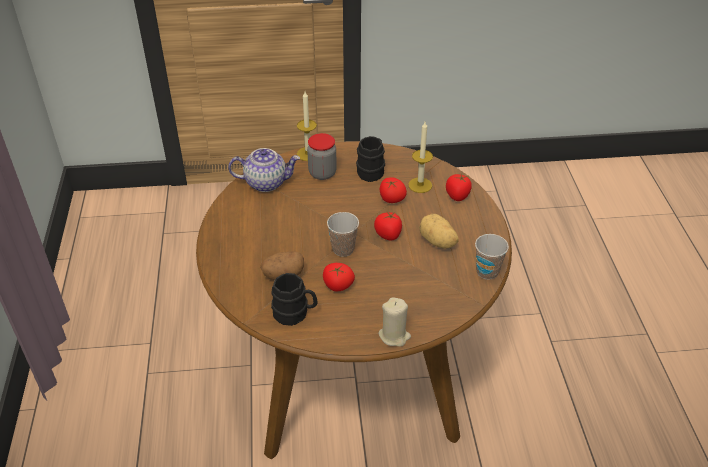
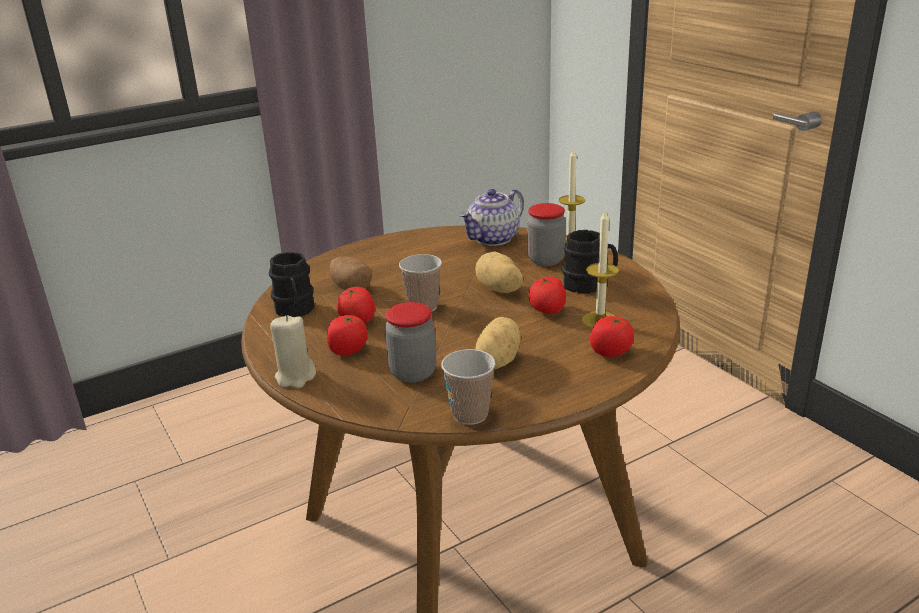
camera: 65 degrees right, 15 degrees down
teapot [228,148,300,192] -> teapot turned 75 degrees clockwise [459,189,524,246]
tomato [374,212,402,241] -> tomato moved to [327,315,368,356]
none -> jar [385,302,436,383]
none -> potato [475,252,523,293]

